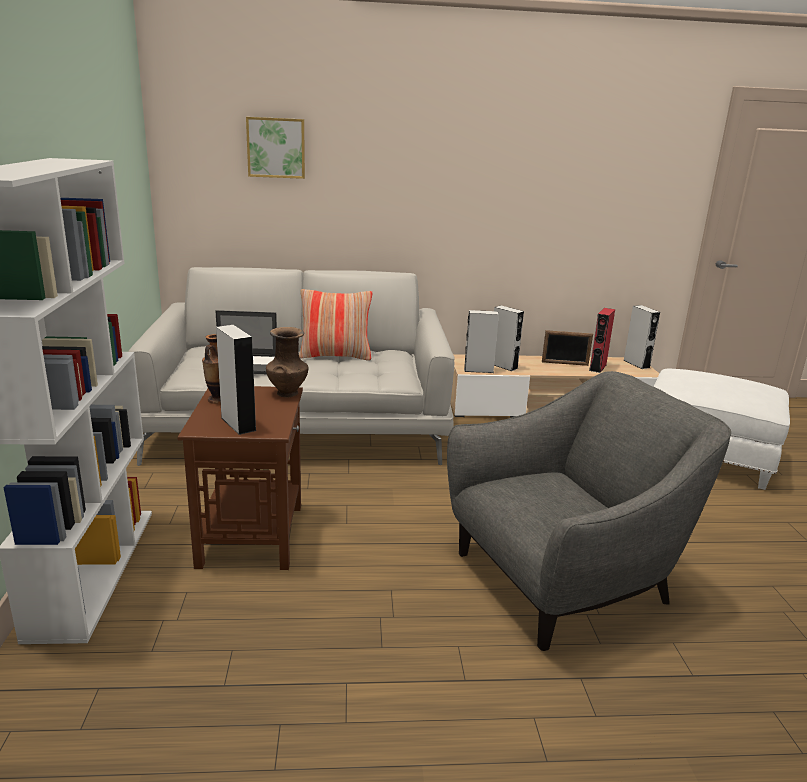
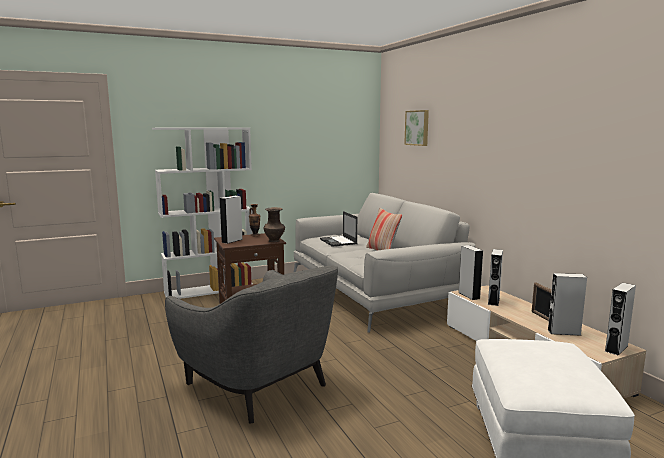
camera: 70 degrees right, 10 degrees down
red speaker [589,308,615,373] -> grey speaker [547,273,587,336]

